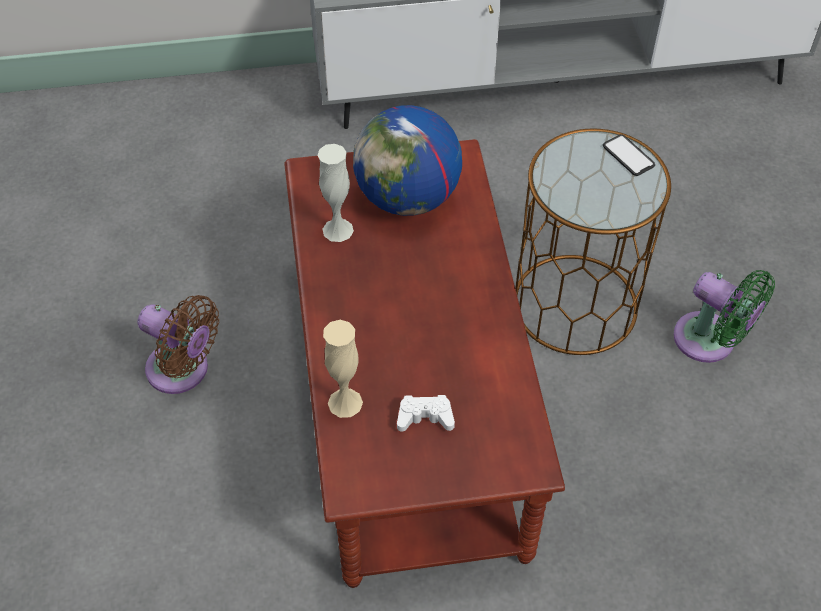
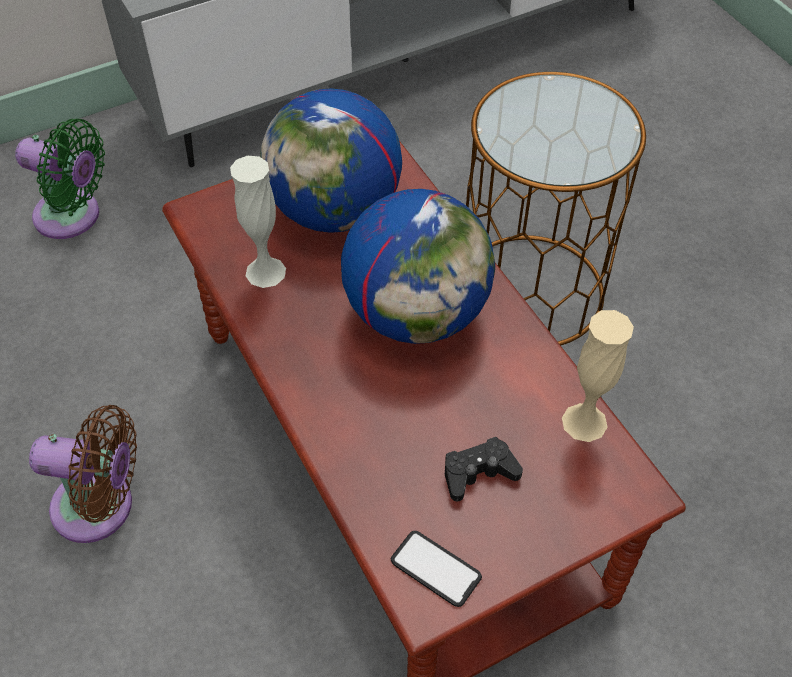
camera: 20 degrees left, 0 degrees up
beige vase [323,320,363,418] -> beige vase moved to [562,310,634,442]
white game controller [397,395,455,432] -> black game controller [445,437,523,501]
phone [603,134,655,176] -> phone moved to [391,531,482,607]
green fan [673,270,775,363] -> green fan moved to [15,119,105,239]
none -> globe [341,189,495,344]

